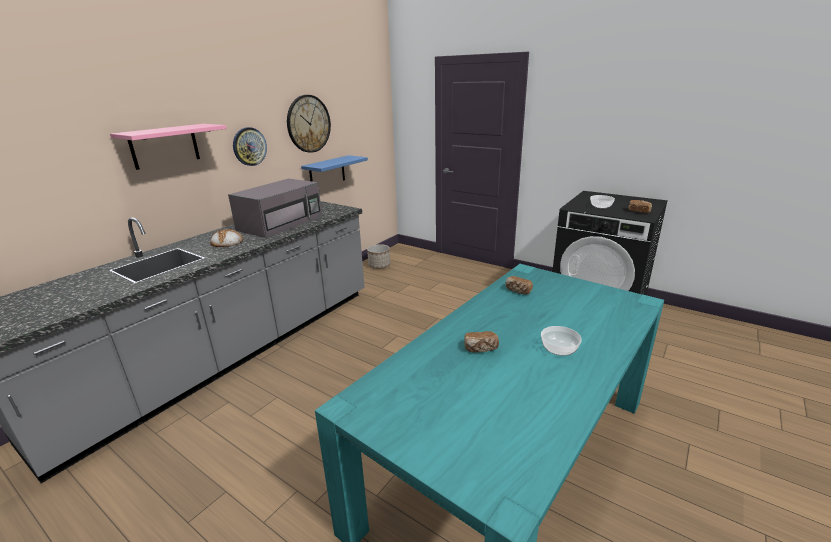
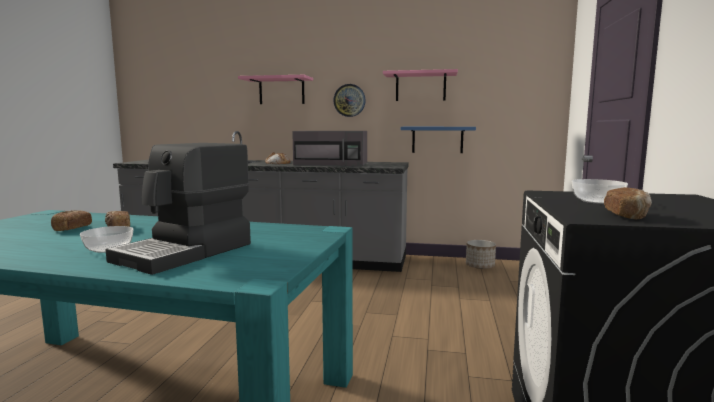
camera: 65 degrees right, 15 degrees down
wall clock [287,95,331,153] -> pink shelf [383,69,458,101]
bread [505,276,533,294] -> bread moved to [51,210,92,231]
none -> coffee machine [105,143,251,275]

